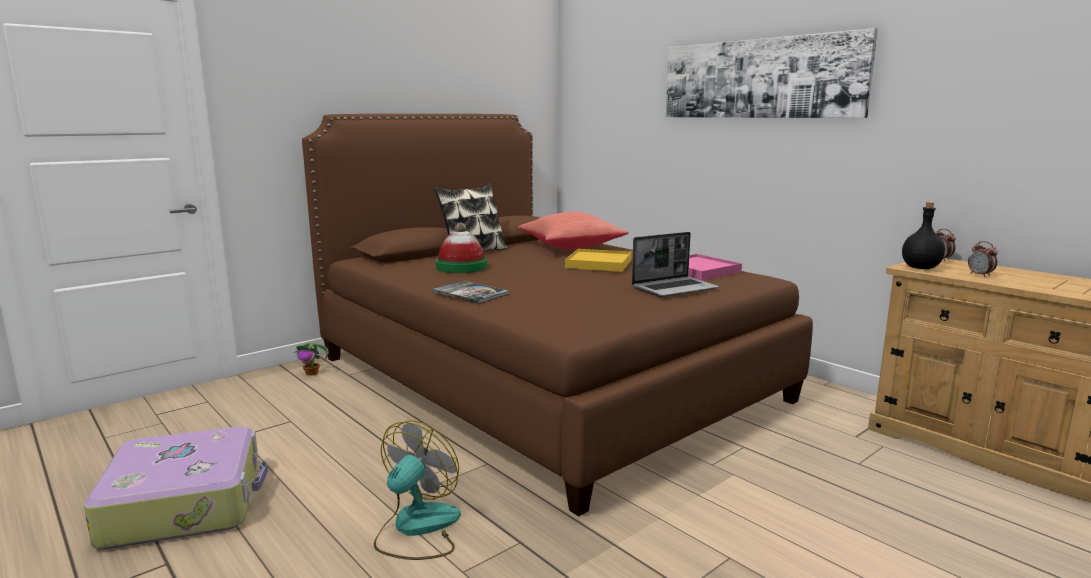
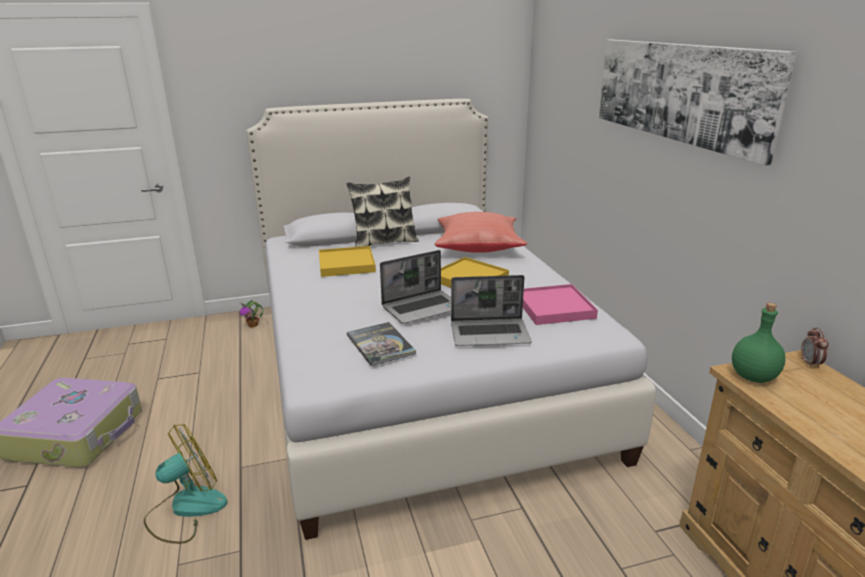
camera: 25 degrees right, 10 degrees up
brown bed [302,114,813,516] -> white bed [246,99,656,540]
book [432,281,509,304] -> book moved to [347,322,416,366]
hat [436,223,487,273] -> yellow tray [319,246,376,277]
black bottle [902,202,945,269] -> green bottle [732,303,786,383]
alarm clock [968,241,998,277] -> none
none -> laptop [380,250,451,324]

